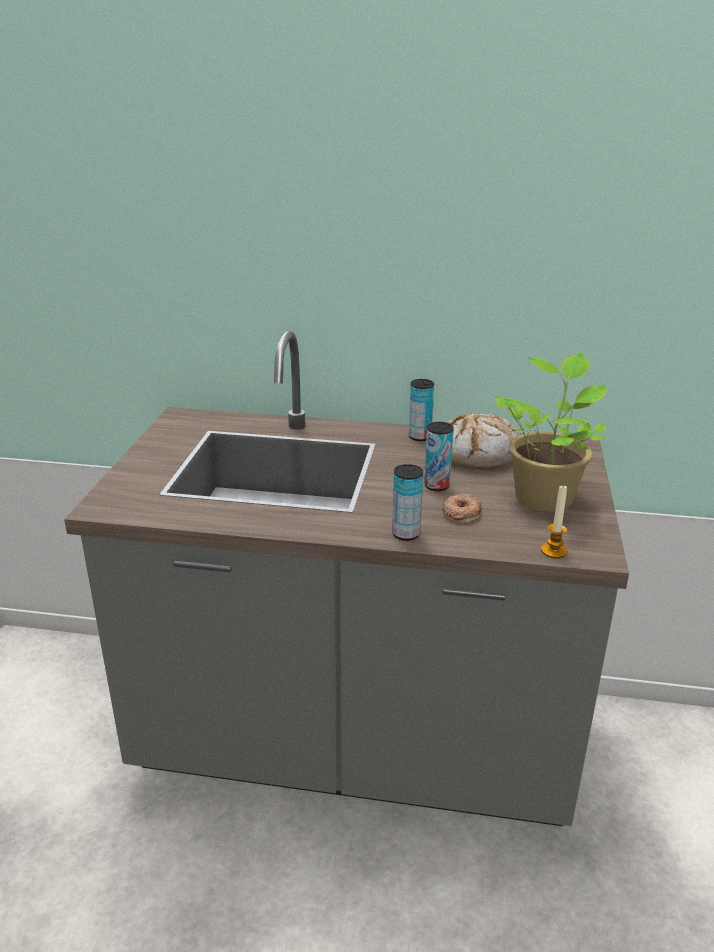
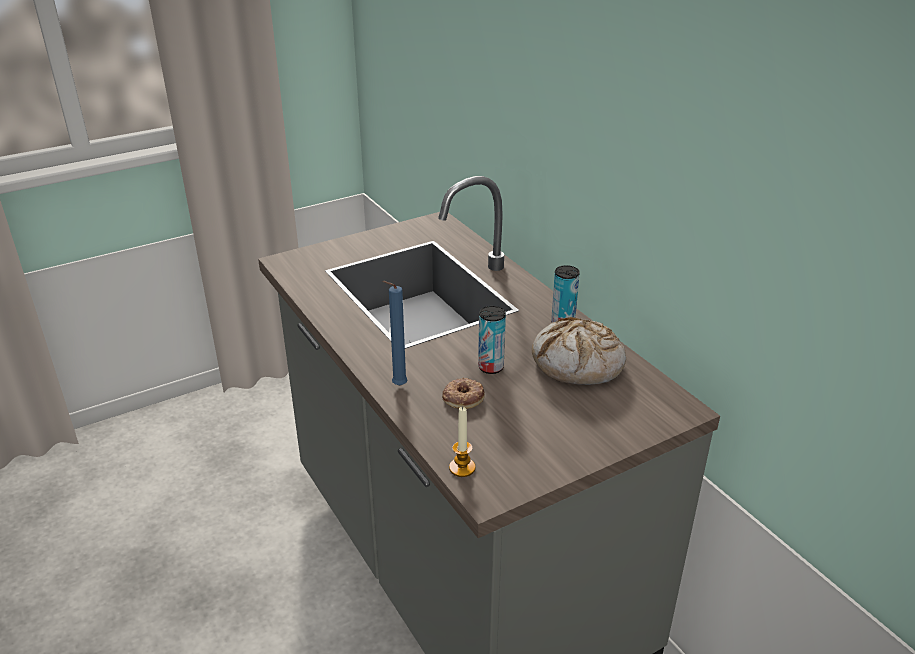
camera: 50 degrees right, 5 degrees up
can [392,464,423,541] -> blue candle [382,281,408,386]
potted plant [495,353,607,512] -> none

